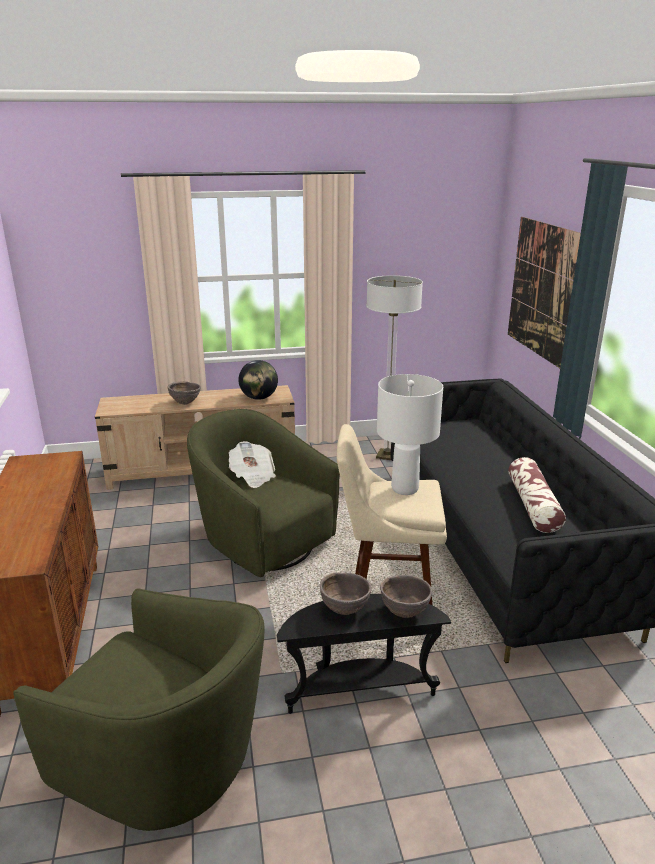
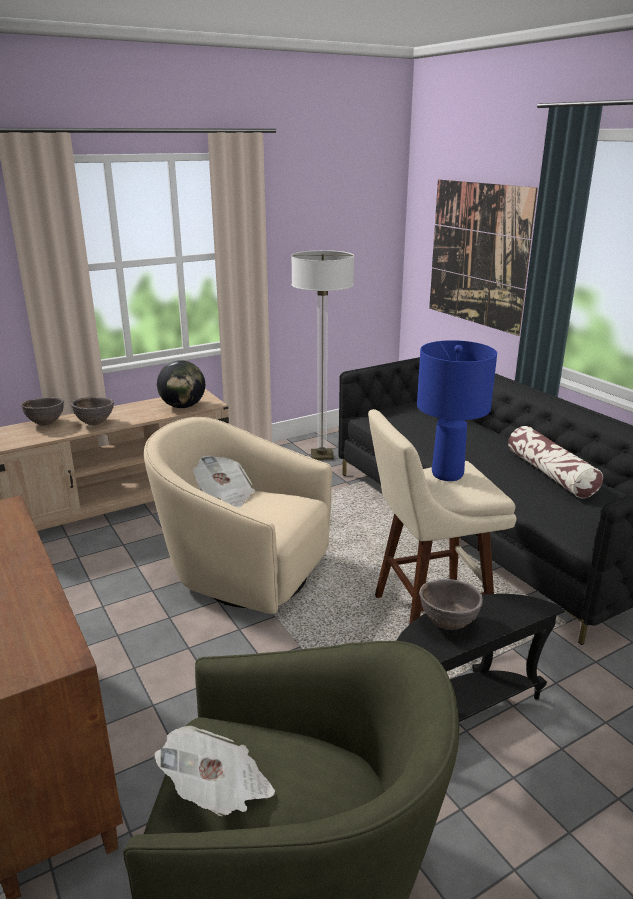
camera: 20 degrees left, 0 degrees up
green armchair [187,409,340,577] -> beige armchair [144,417,332,614]
white table lamp [377,374,443,495] -> blue table lamp [417,340,497,481]
brown bowl [380,575,432,618] -> brown bowl moved to [21,397,64,426]
none -> newspaper [154,726,275,816]

